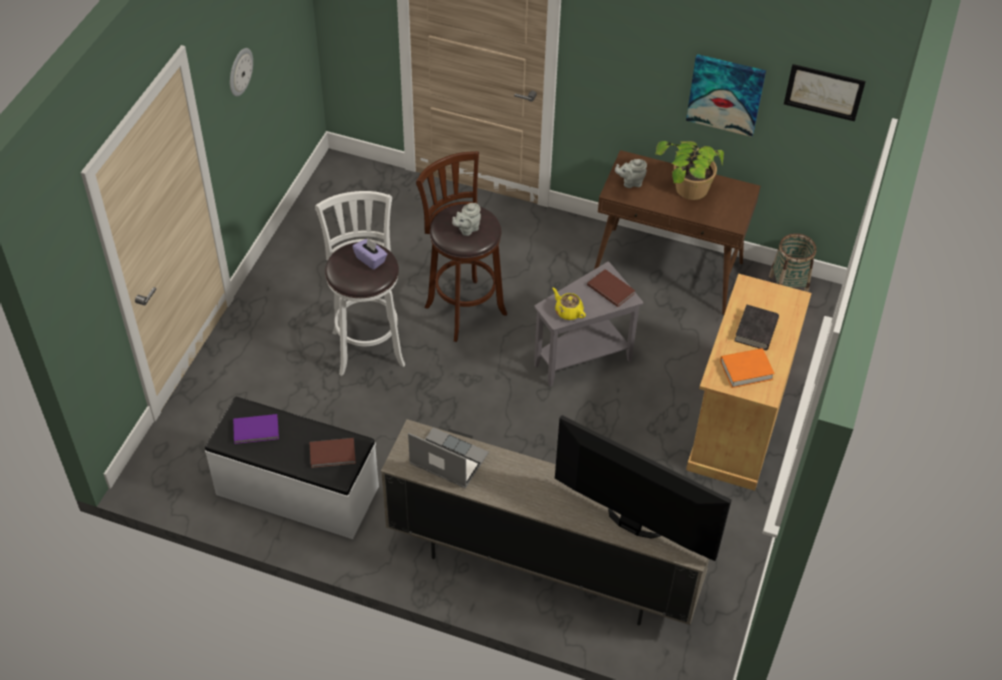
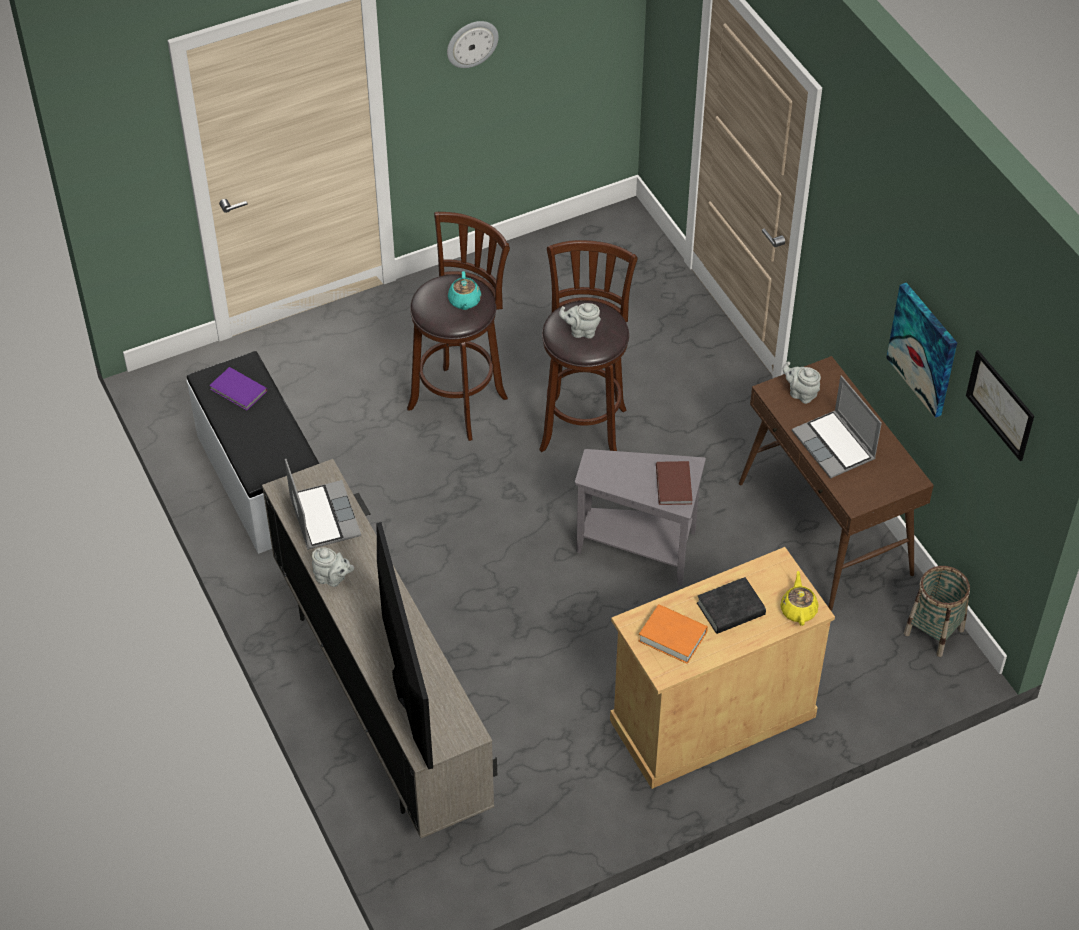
camera: 45 degrees right, 0 degrees up
brown book [309,438,356,468] -> none
white stool [315,191,405,376] -> brown stool [407,212,510,441]
purple tissue box [353,239,388,270] -> turquoise teapot [448,271,481,310]
yellow teapot [552,287,586,320] -> yellow teapot moved to [780,571,818,626]
potted plant [655,141,724,200] -> laptop [792,376,882,479]
none -> grey teapot [312,547,354,587]

